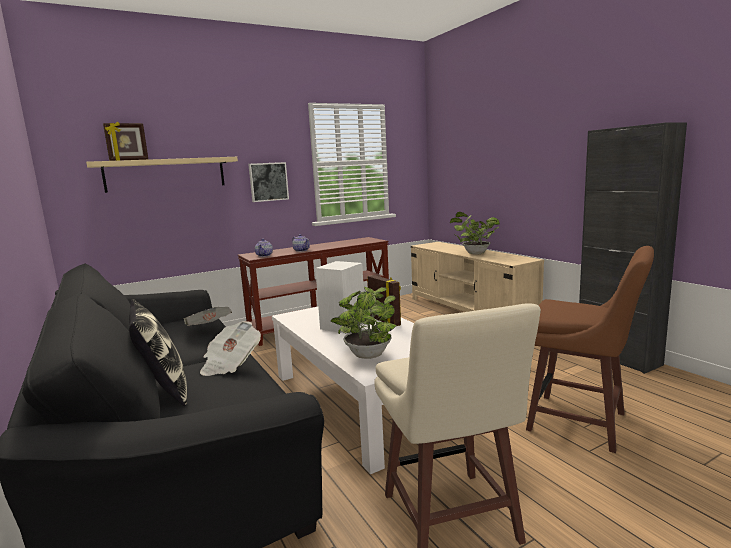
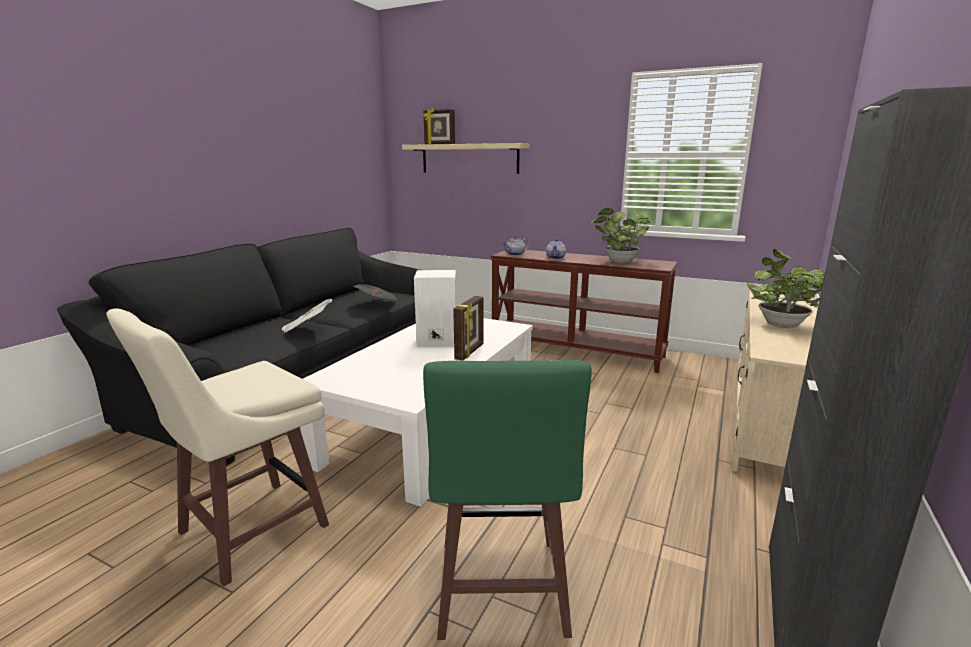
camera: 55 degrees right, 5 degrees up
pillow [129,299,187,406] -> none
picture [248,162,289,202] -> none
potted plant [331,287,396,359] -> potted plant moved to [589,208,651,263]
brown stool [526,246,654,453] -> green stool [423,360,592,640]

